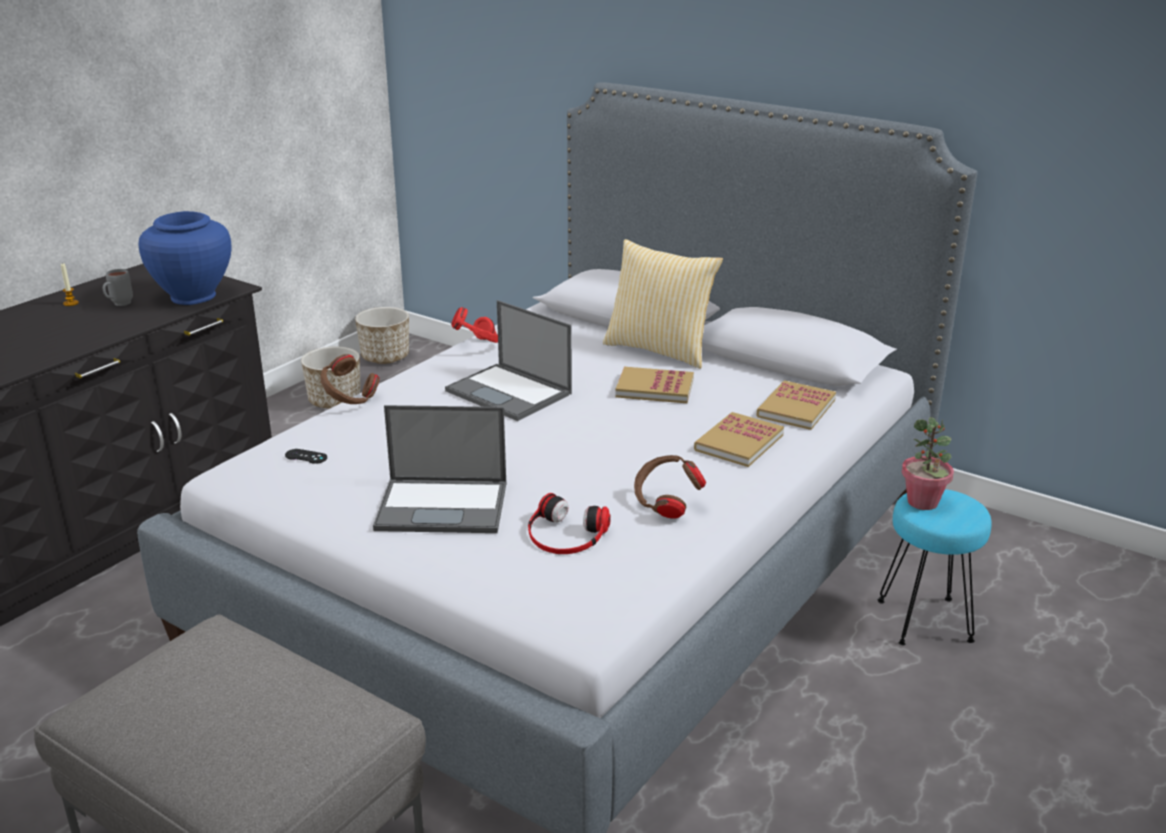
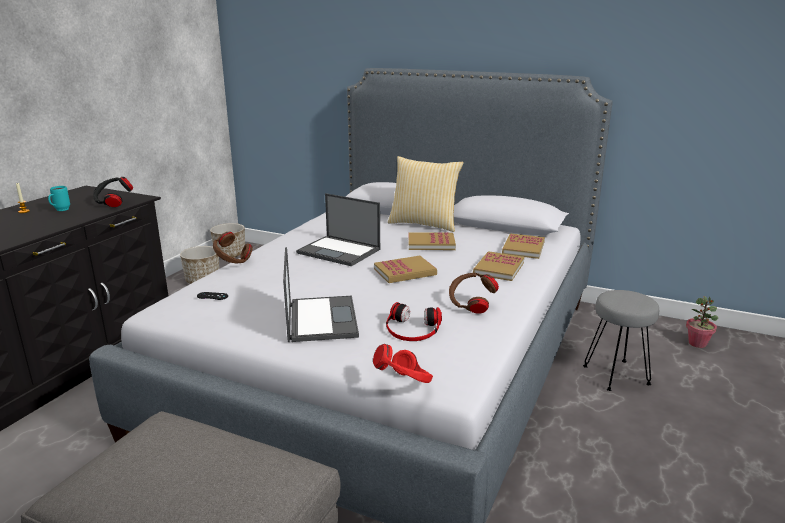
camera: 10 degrees left, 5 degrees down
grey mug [103,269,133,306] -> turquoise mug [48,186,70,211]
blue vase [138,211,232,305] -> black headphones [93,177,133,207]
laptop [373,405,506,533] -> laptop turned 90 degrees counterclockwise [283,247,359,342]
red headphones [451,307,498,343] -> red headphones moved to [373,344,433,383]
turquoise stool [878,489,992,645] -> grey stool [583,290,659,391]
potted plant [901,417,954,510] -> potted plant moved to [686,296,719,348]
none -> book [374,256,437,283]

